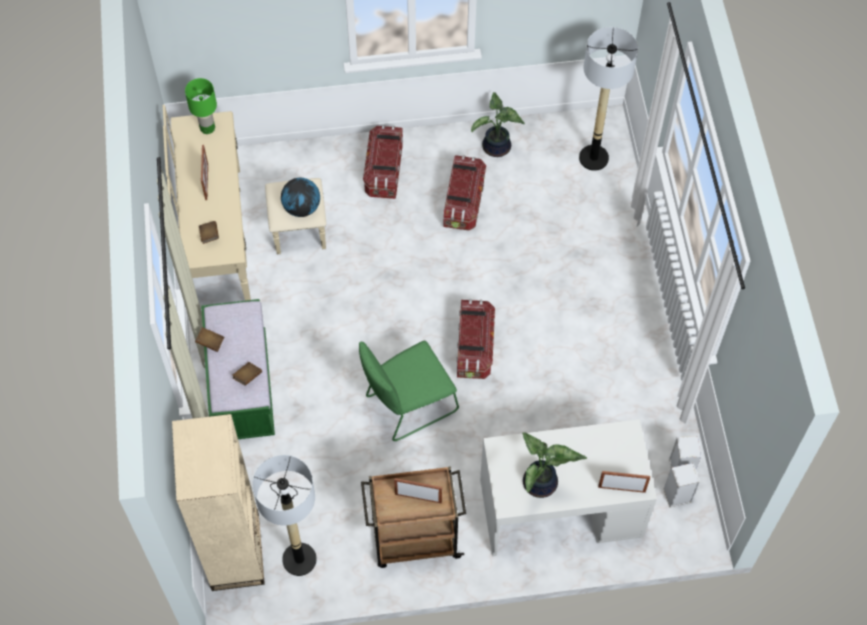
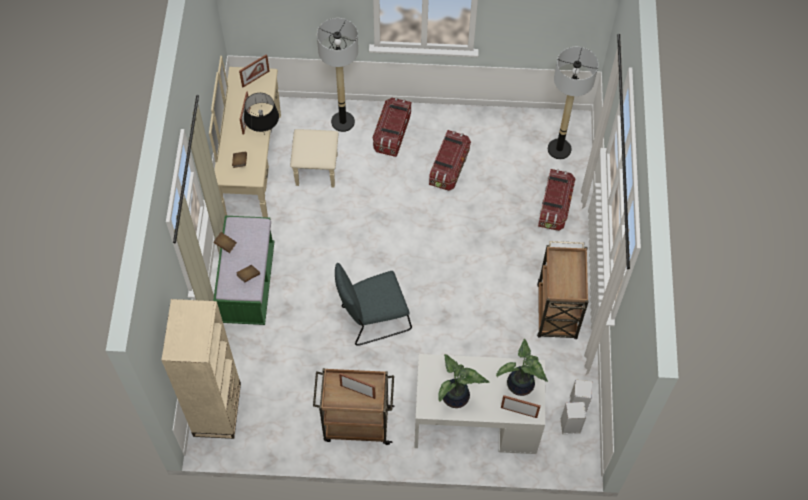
camera: 10 degrees right, 0 degrees up
green table lamp [185,78,217,134] -> picture frame [239,54,270,87]
floor lamp [252,455,317,576] -> floor lamp moved to [317,18,358,132]
globe [281,178,320,217] -> none
green chair [359,341,459,441] -> grey chair [335,263,412,346]
storage box [456,299,495,379] -> storage box moved to [538,169,575,231]
potted plant [471,92,525,157] -> potted plant moved to [496,339,548,396]
none -> black table lamp [244,93,279,135]
none -> brown cart [537,241,589,339]

